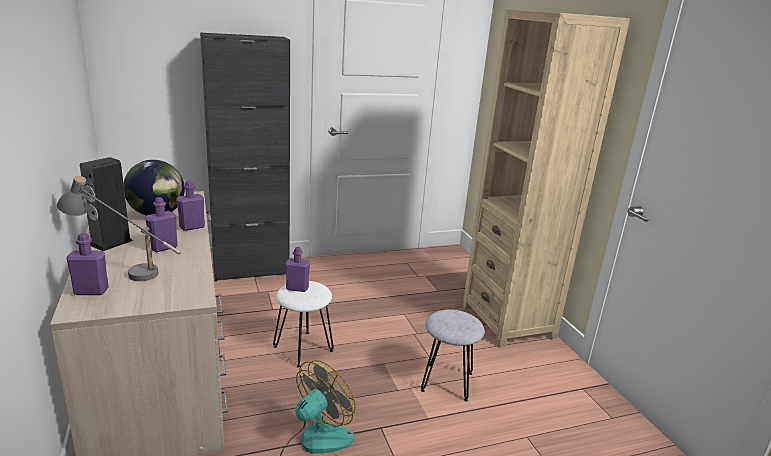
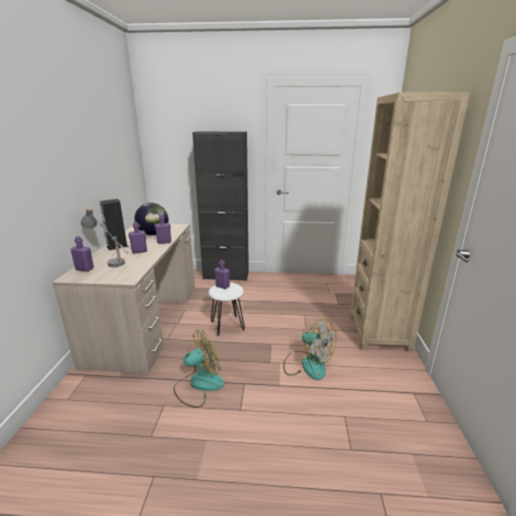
camera: 25 degrees right, 0 degrees up
grey stool [421,310,485,401] -> fan [283,318,336,380]

